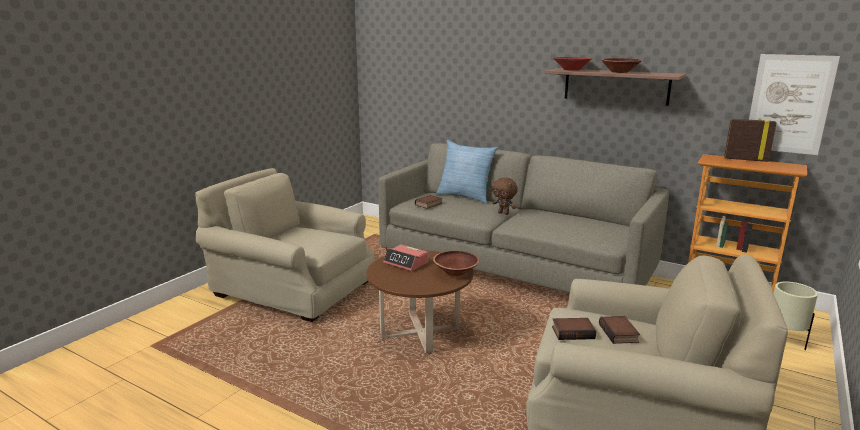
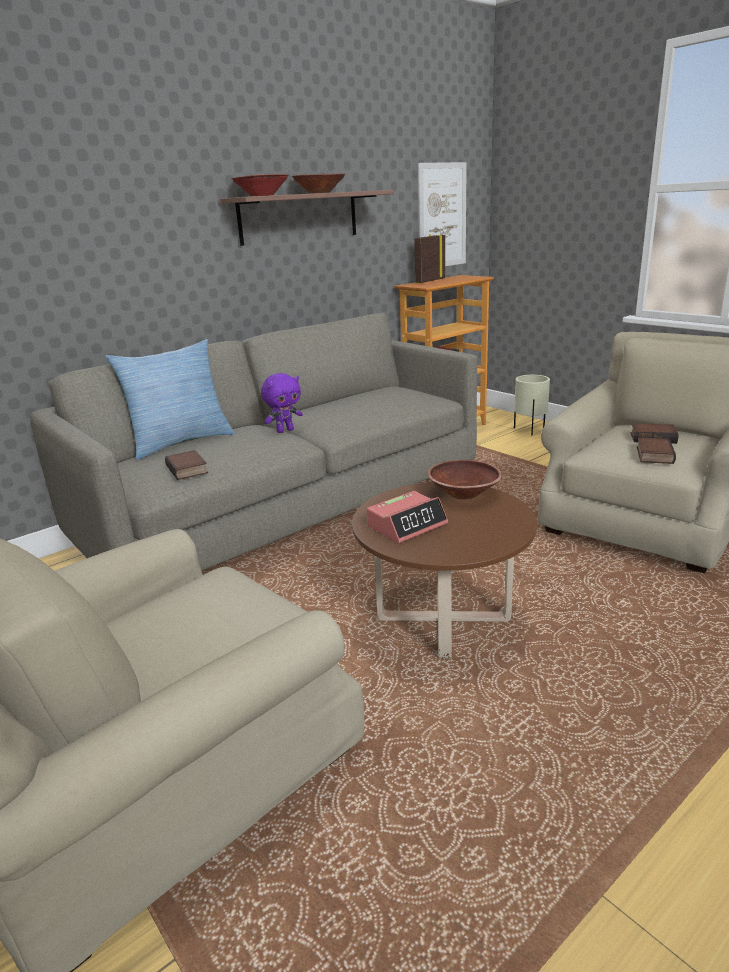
camera: 70 degrees left, 5 degrees up
brown plush toy [492,177,518,215] -> purple plush toy [261,373,303,433]

